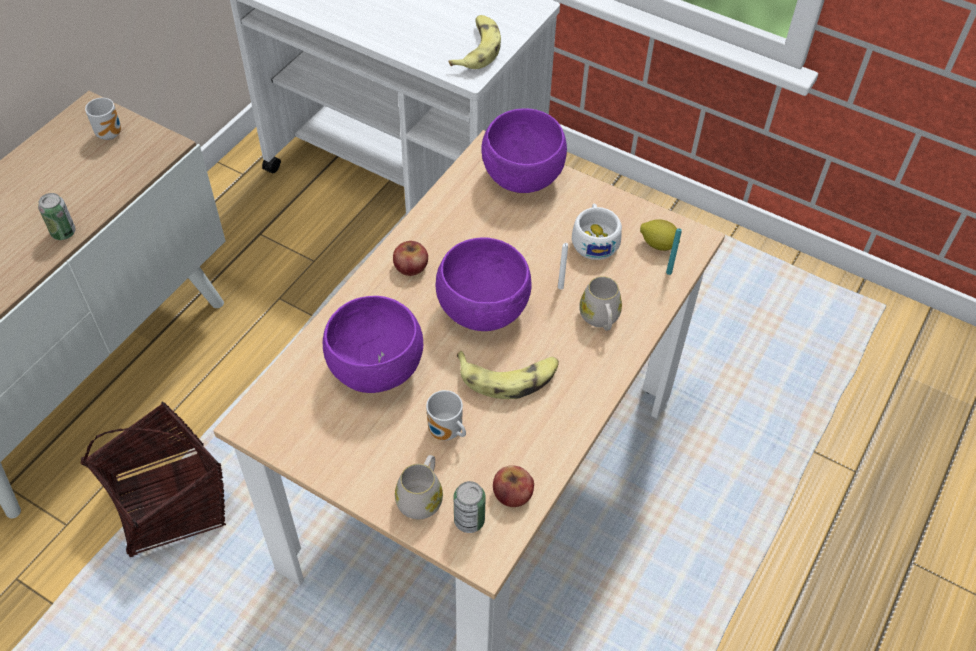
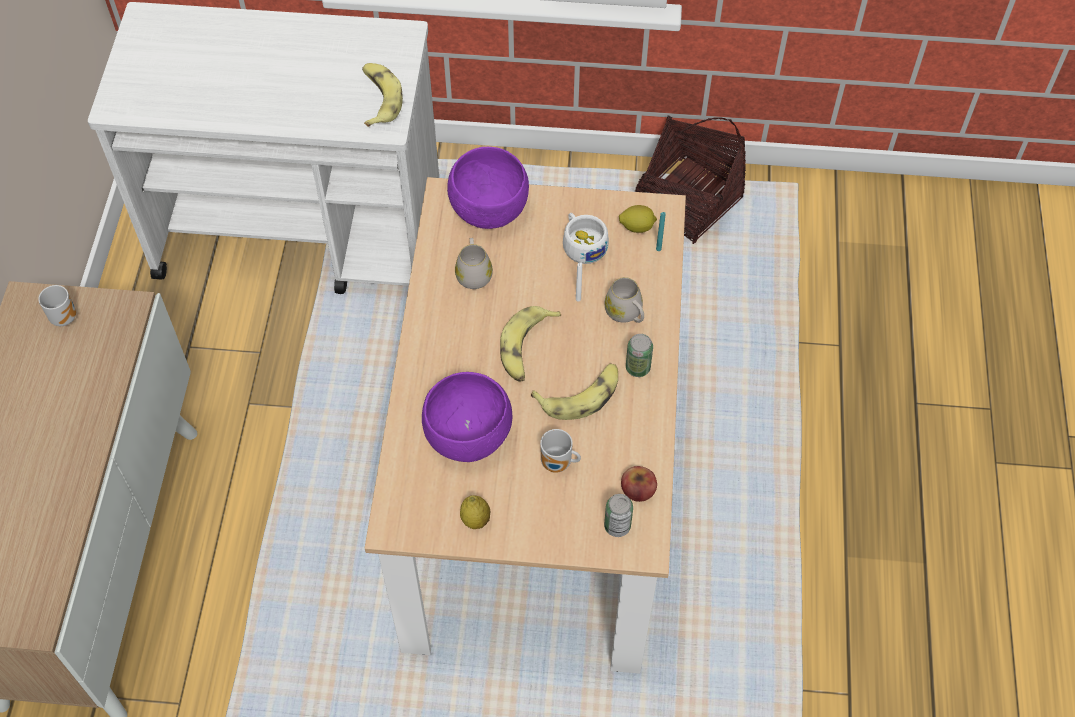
camera: 25 degrees left, 5 degrees up
can [38,193,76,240] -> can moved to [626,334,653,377]
basket [80,402,226,557] -> basket moved to [634,116,746,244]
apple [393,241,428,276] -> none
white mug [395,455,443,519] -> white mug moved to [455,238,493,289]
purple bowl [436,237,532,331] -> banana [500,306,561,381]
none -> lemon [460,495,490,529]

